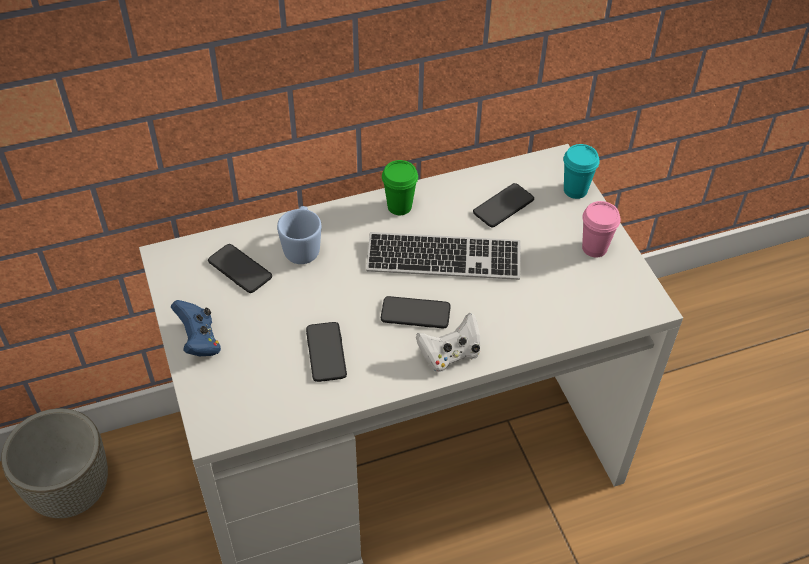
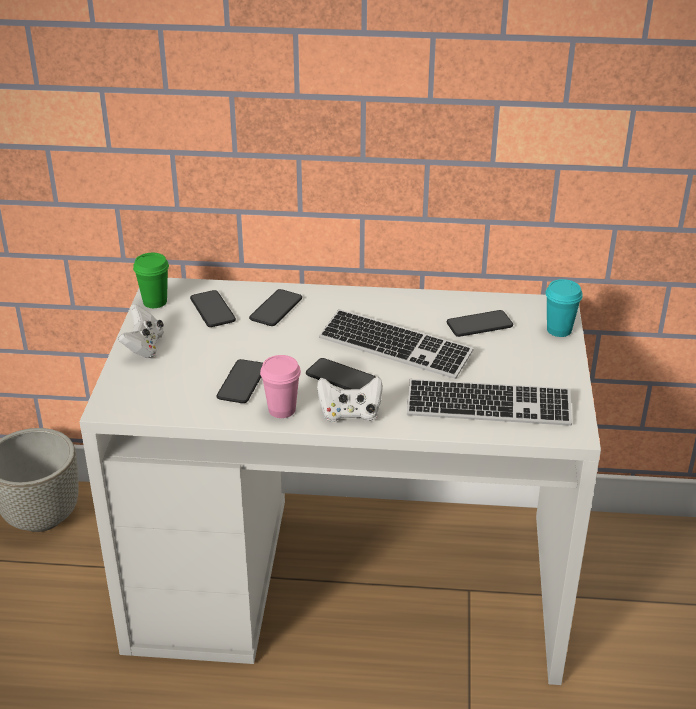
camera: 25 degrees right, 15 degrees down
blue game controller [171,300,221,356] -> white game controller [118,305,164,358]
blue mug [277,206,321,264] -> phone [249,289,302,326]
green cup [382,160,418,215] -> green cup moved to [133,253,169,308]
pink cup [582,201,620,257] -> pink cup moved to [260,355,301,418]
none -> keyboard [407,379,572,426]

